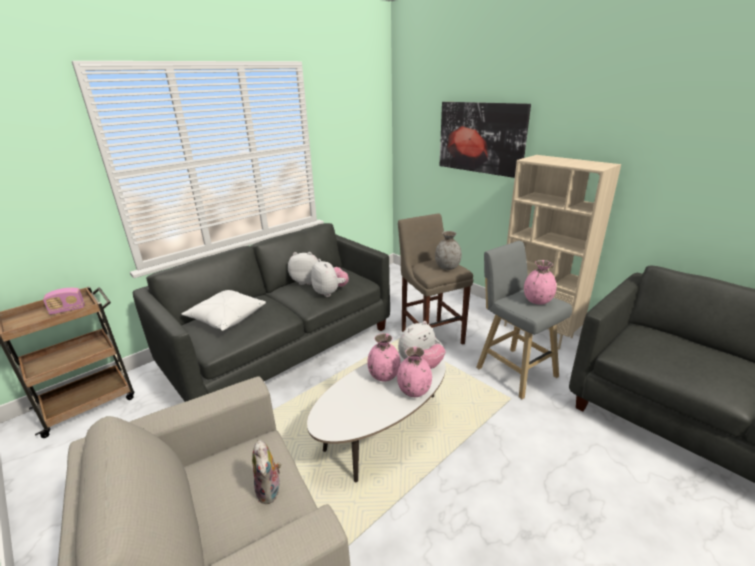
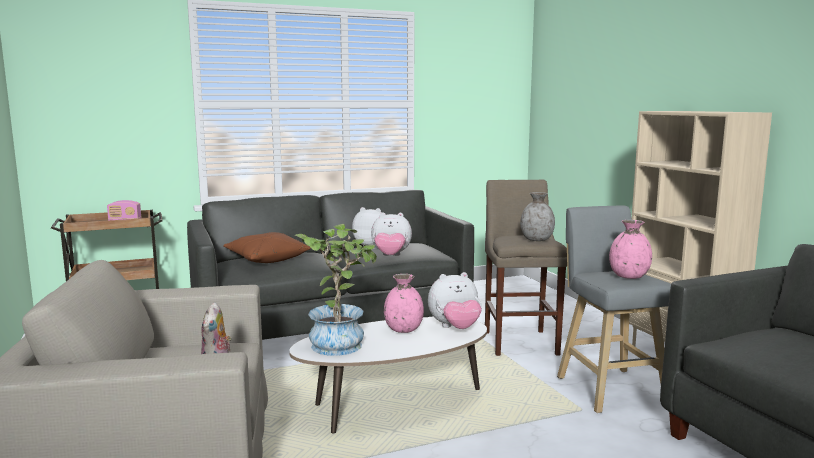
camera: 20 degrees right, 15 degrees down
white pillow [181,290,266,331] -> brown pillow [223,232,311,263]
plush toy [311,259,349,297] -> plush toy turned 105 degrees clockwise [371,212,412,256]
pink vase [397,347,432,397] -> none
picture [439,102,531,178] -> none
none -> potted plant [295,224,377,356]

